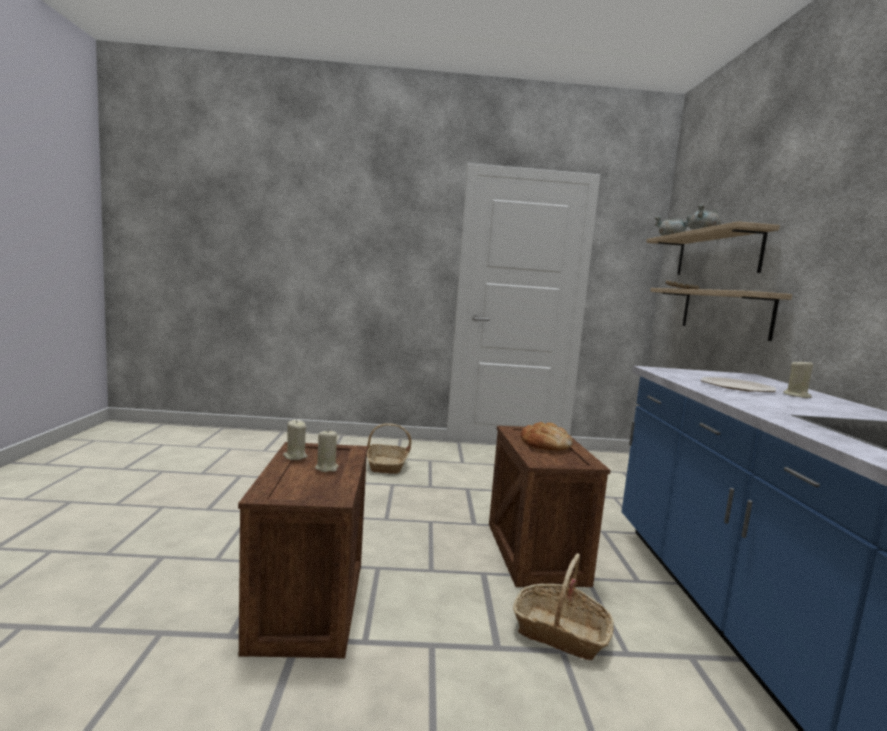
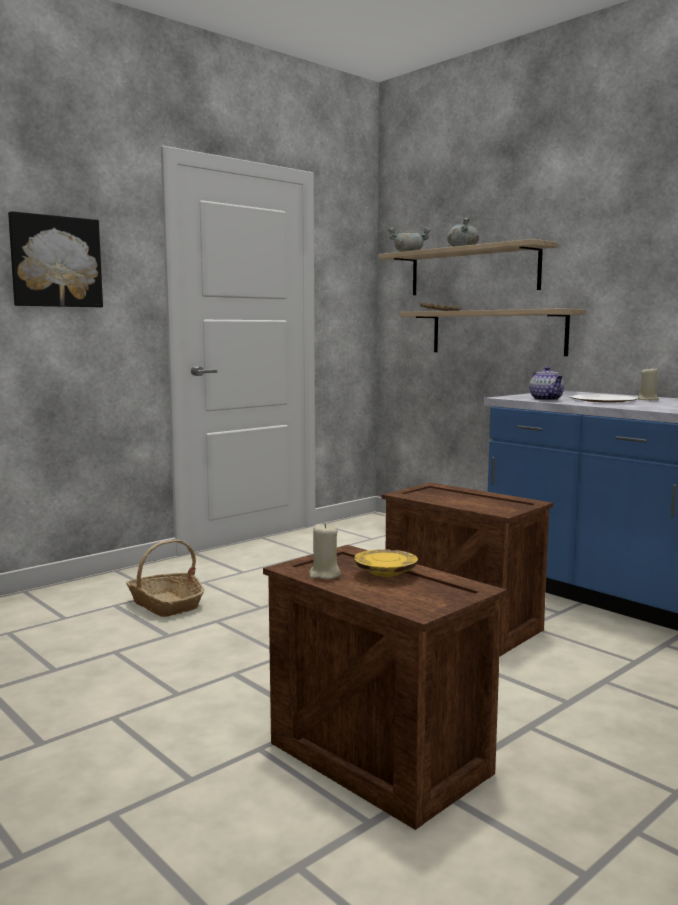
camera: 40 degrees left, 0 degrees up
beige candle [315,429,339,472] -> yellow plate [354,549,418,577]
basket [513,553,614,660] -> none
bread [520,422,573,450] -> none
none -> picture [8,211,103,307]
none -> teapot [529,366,564,401]

